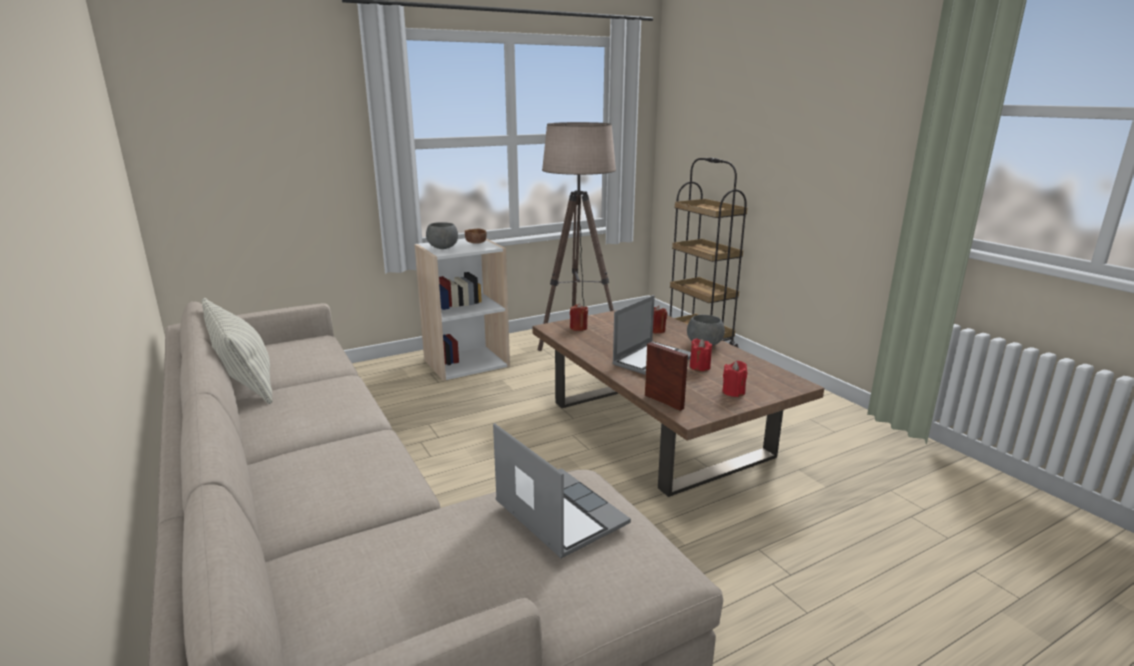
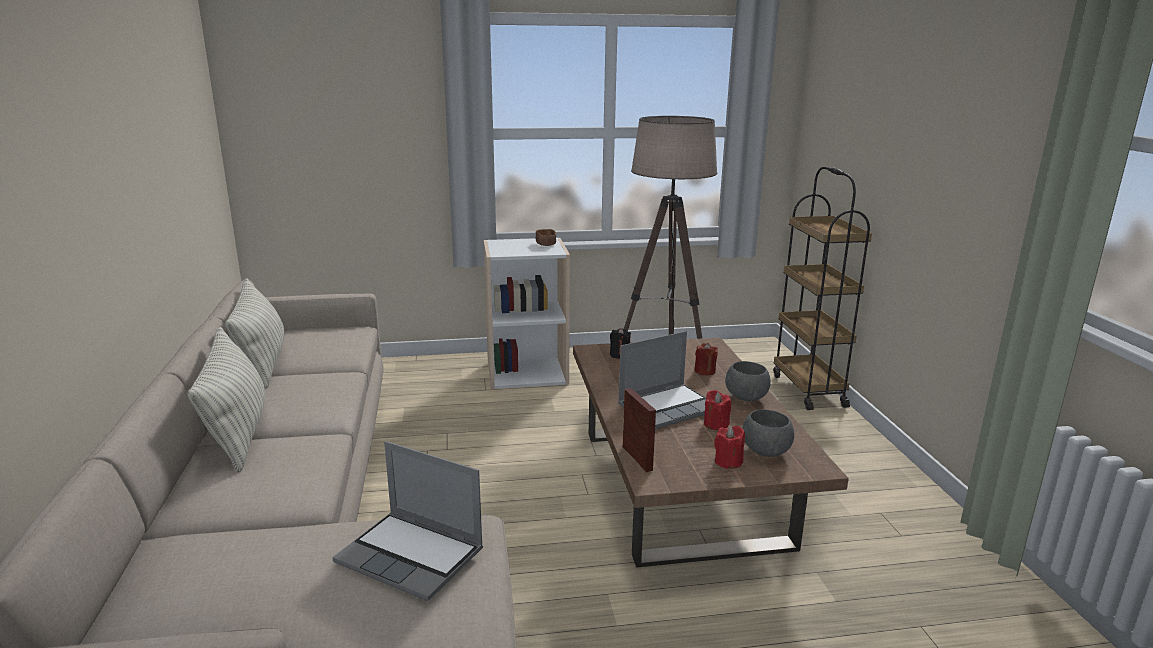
camera: 20 degrees right, 0 degrees up
grey bowl [426,222,458,249] -> grey bowl moved to [742,409,794,457]
laptop [493,423,631,558] -> laptop turned 135 degrees clockwise [332,441,483,601]
red candle [570,304,588,331] -> black candle [610,328,631,359]
none -> pillow [187,327,265,473]

